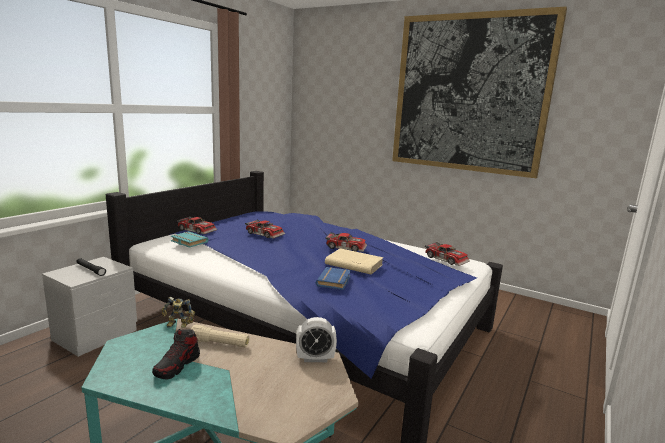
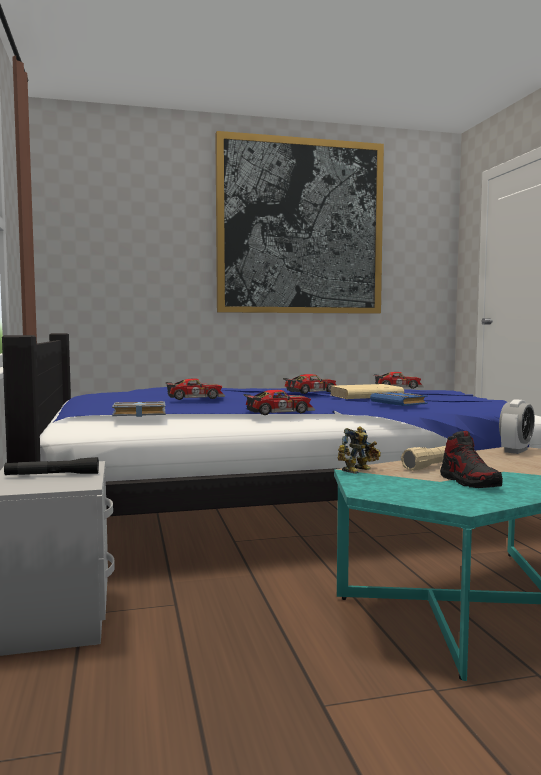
camera: 45 degrees left, 10 degrees down
turquoise book [170,231,209,248] -> grey book [112,401,166,417]
toy car [177,216,217,234] -> toy car moved to [243,390,315,415]

